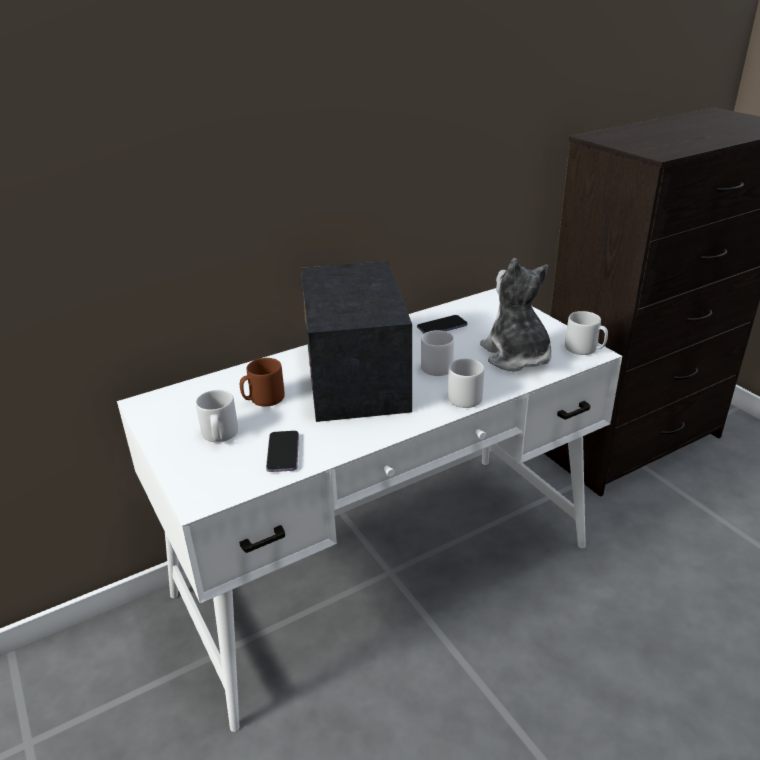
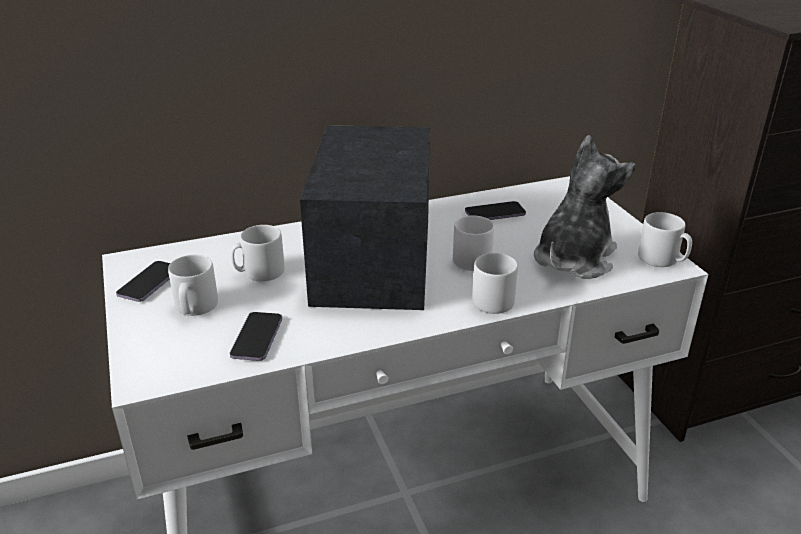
camera: 10 degrees right, 0 degrees up
brown mug [240,358,285,406] -> grey mug [231,225,285,281]
plush toy [480,258,551,371] -> plush toy turned 45 degrees clockwise [534,135,635,279]
none -> phone [116,261,170,302]

